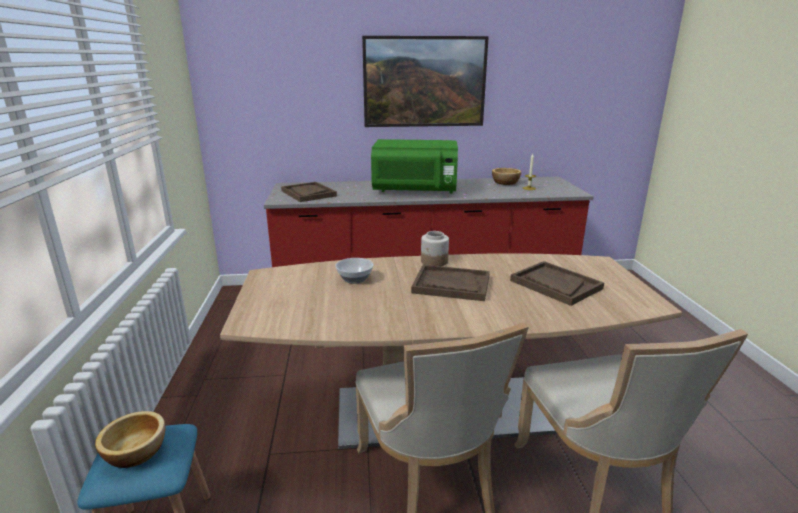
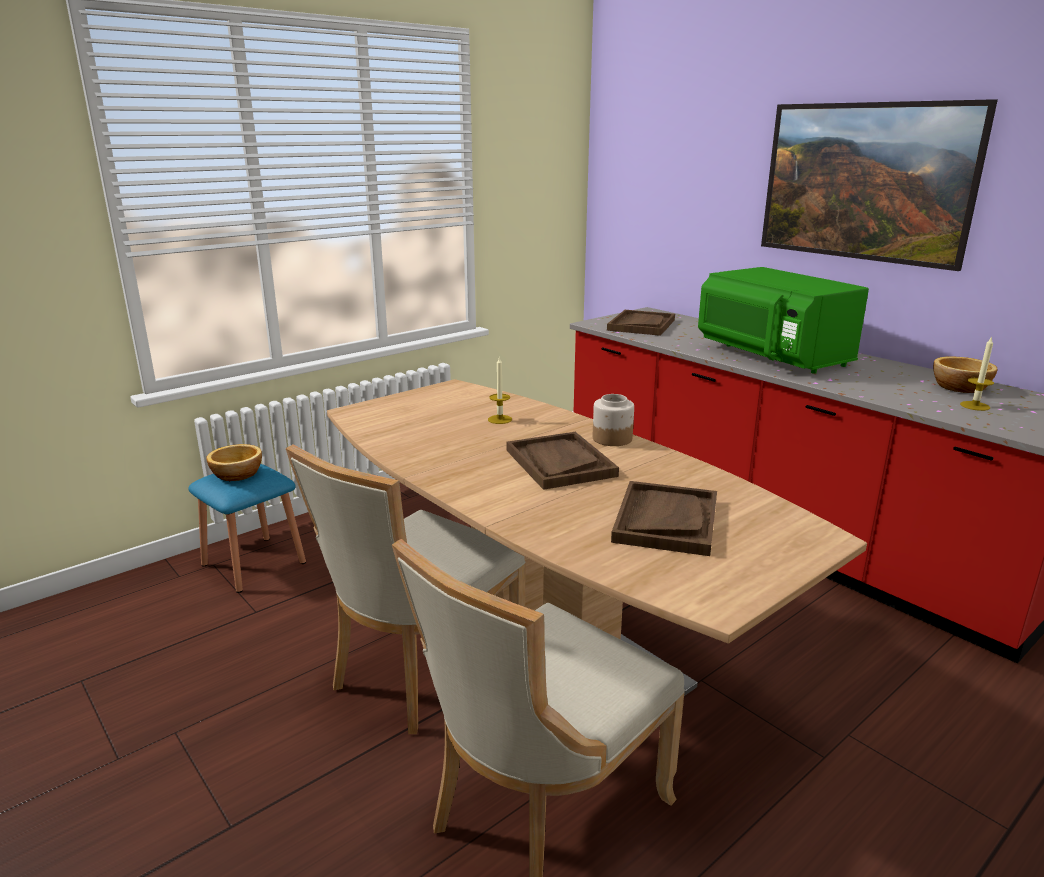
camera: 55 degrees right, 0 degrees up
bowl [335,258,374,284] -> candle [488,357,512,424]

